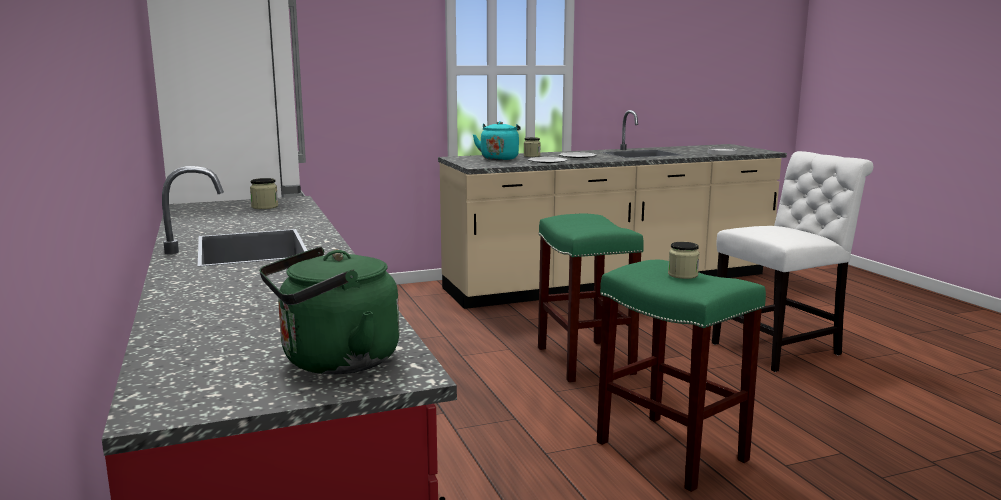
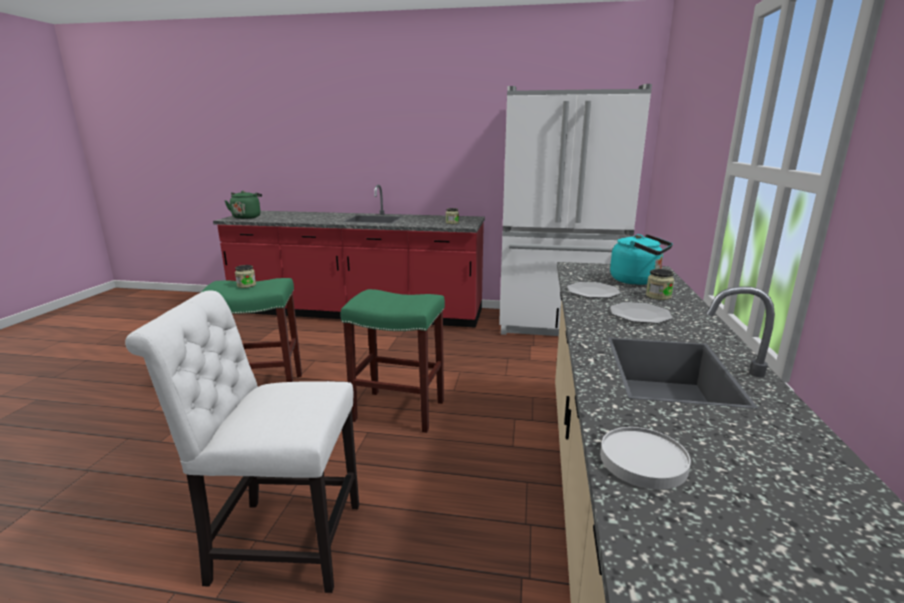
camera: 120 degrees right, 5 degrees up
white chair [712,151,873,372] -> white chair turned 90 degrees clockwise [125,290,359,593]

